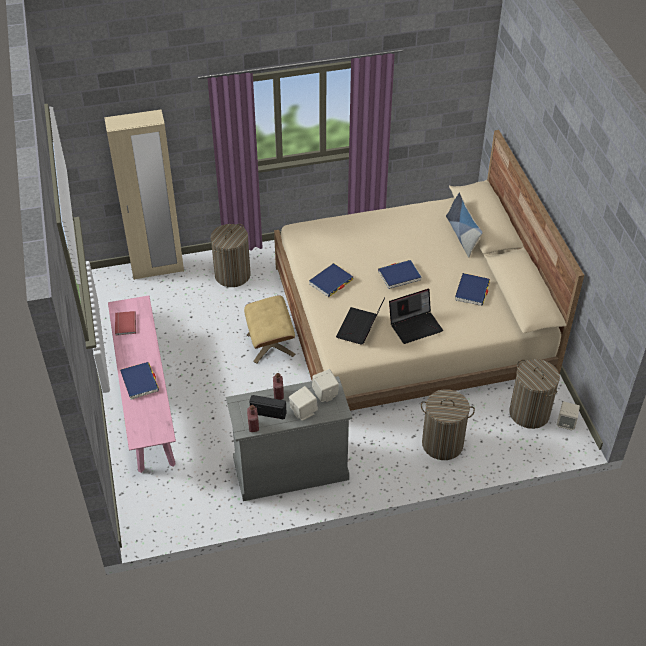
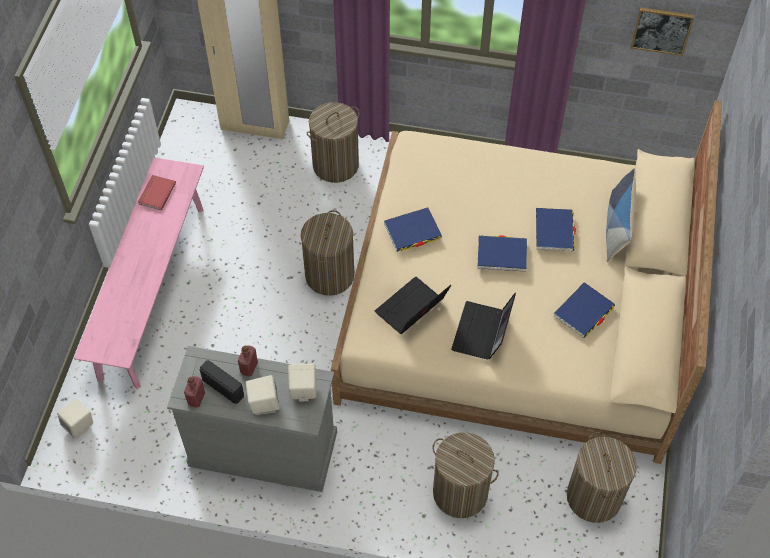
camera: 25 degrees right, 10 degrees up
blue book [120,362,159,400] -> blue book moved to [536,208,576,251]
beige ottoman [244,295,295,363] -> laundry basket [301,210,354,296]
laptop [389,289,443,344] -> laptop turned 105 degrees clockwise [451,293,516,360]
beige speaker [557,401,580,431] -> beige speaker moved to [57,399,93,438]
none -> picture [631,7,694,56]

